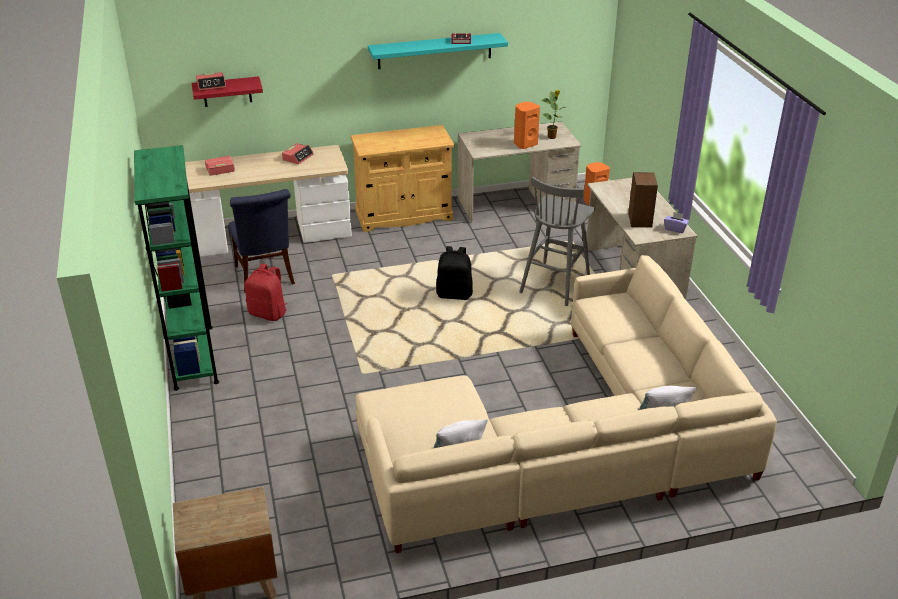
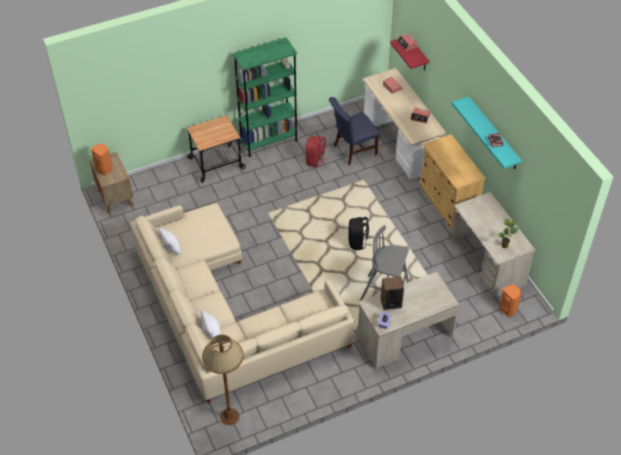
camera: 80 degrees right, 15 degrees up
orange speaker [514,102,540,149] -> orange speaker moved to [91,143,112,176]
none -> cart [187,115,246,183]
none -> brown floor lamp [202,335,244,425]

